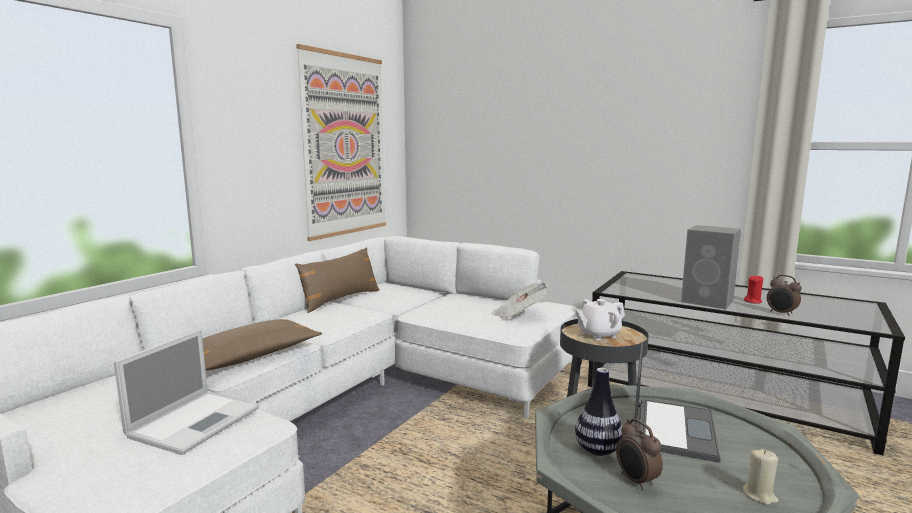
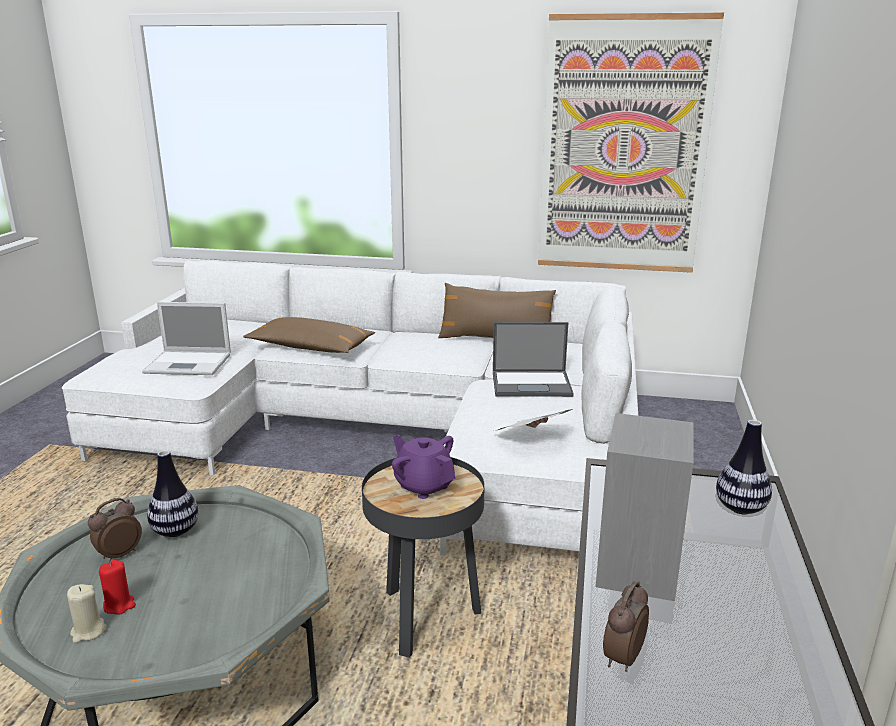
camera: 70 degrees right, 10 degrees up
white teapot [575,299,625,340] -> purple teapot [392,435,455,499]
laptop [634,342,720,463] -> laptop moved to [493,322,574,397]
red candle [744,276,763,303] -> red candle moved to [99,560,136,615]
none -> vase [716,420,772,514]

